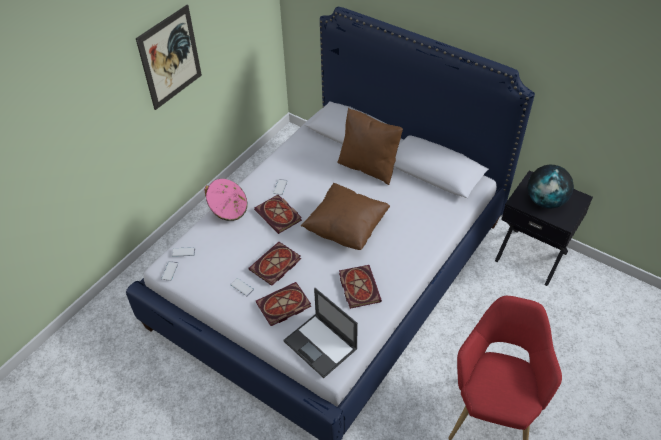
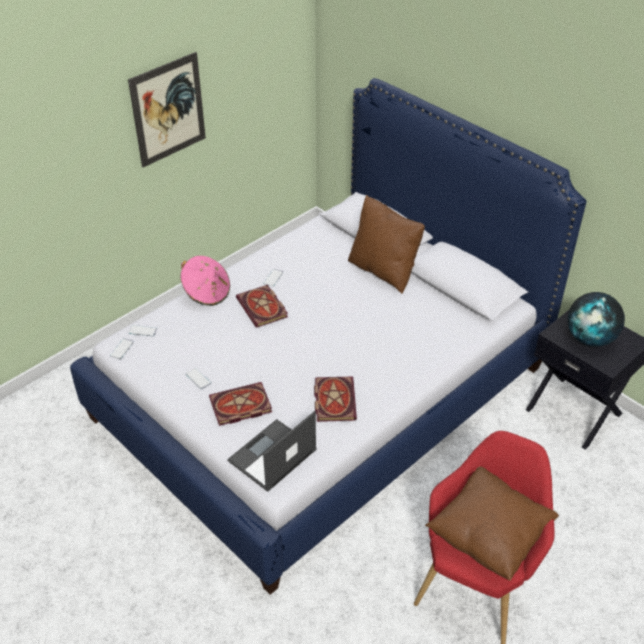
camera: 10 degrees right, 5 degrees down
book [249,242,301,286] -> none
laptop [283,288,358,378] -> laptop turned 75 degrees clockwise [227,411,317,492]
brown pillow [301,183,390,250] -> brown pillow moved to [425,467,559,581]

